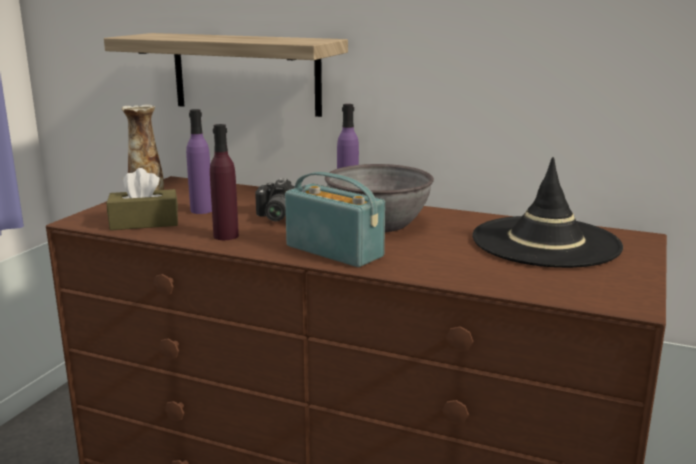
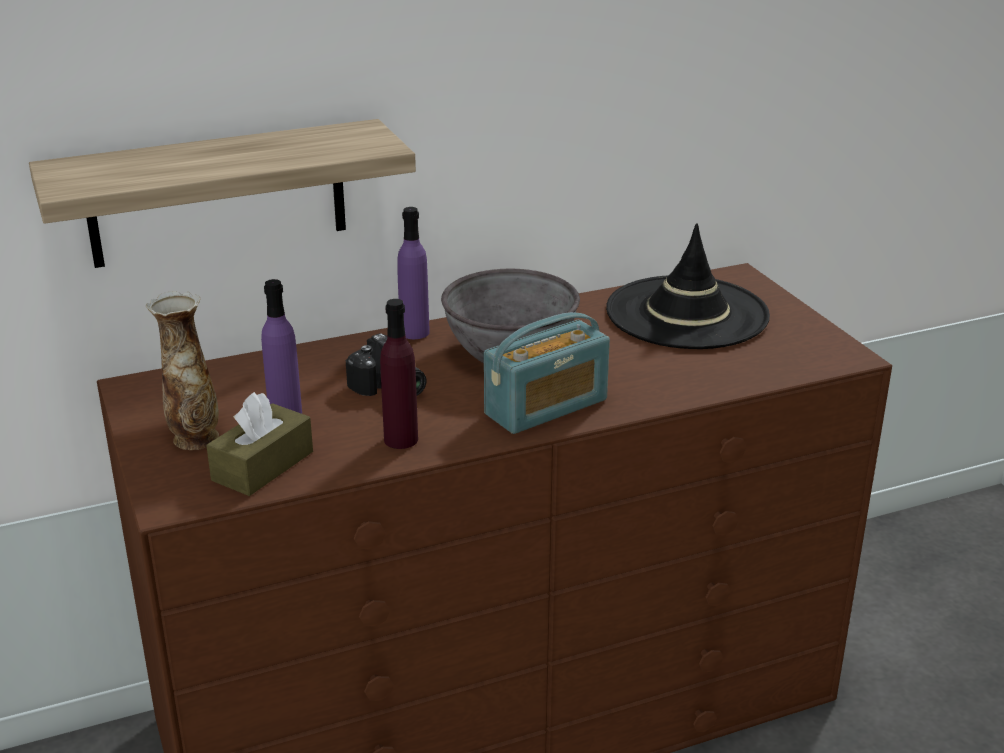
camera: 45 degrees left, 10 degrees up
radio [285,172,385,267] -> radio turned 150 degrees clockwise [484,312,610,434]

